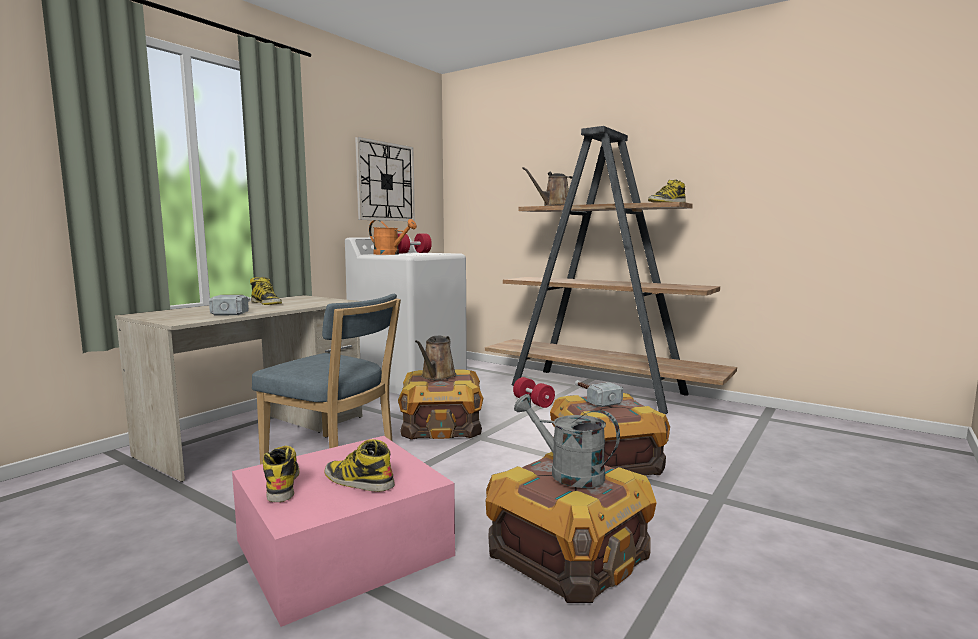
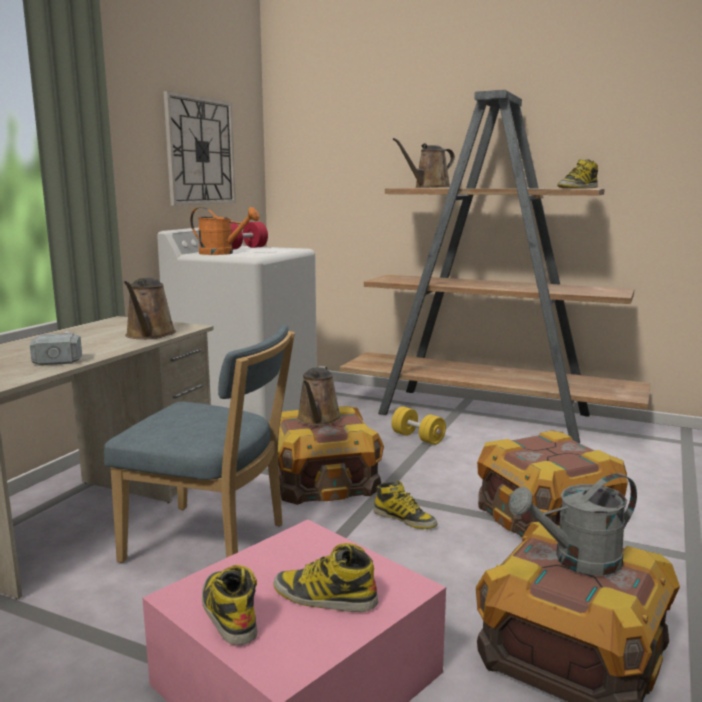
camera: 10 degrees left, 5 degrees up
boot [250,277,282,305] -> boot moved to [373,480,437,529]
red dumbbell [513,377,555,408] -> yellow dumbbell [391,406,446,445]
grey watering can [514,394,620,488] -> grey watering can turned 45 degrees counterclockwise [509,473,637,575]
hammer [575,380,623,407] -> none
none -> brown watering can [124,278,176,339]

